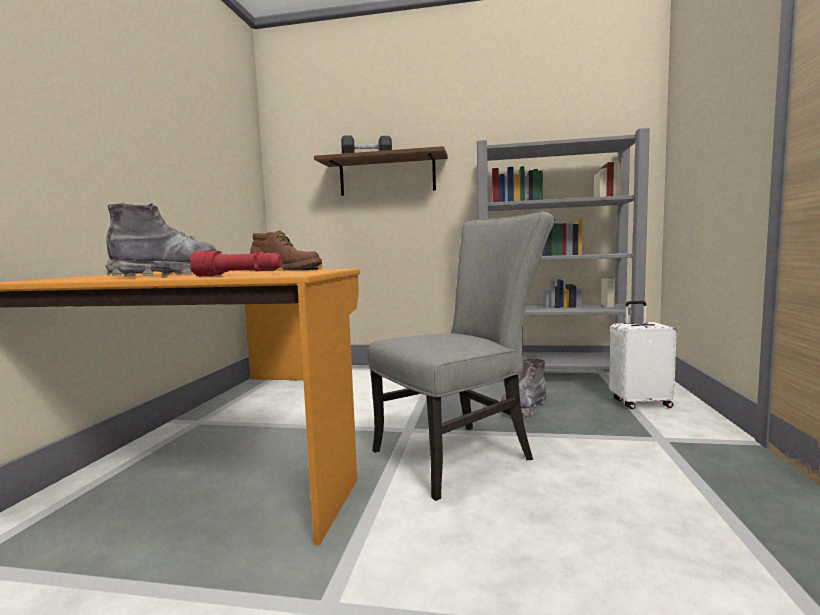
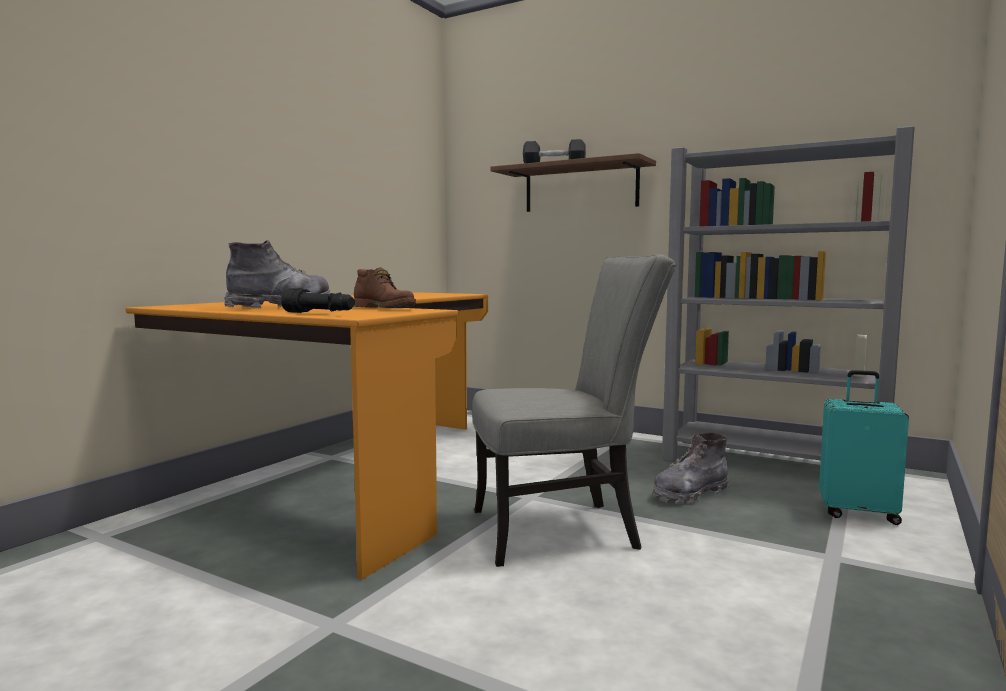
camera: 20 degrees right, 0 degrees up
red flashlight [190,250,283,276] -> black flashlight [281,288,355,313]
white suitcase [609,301,677,409] -> turquoise suitcase [819,370,909,525]

